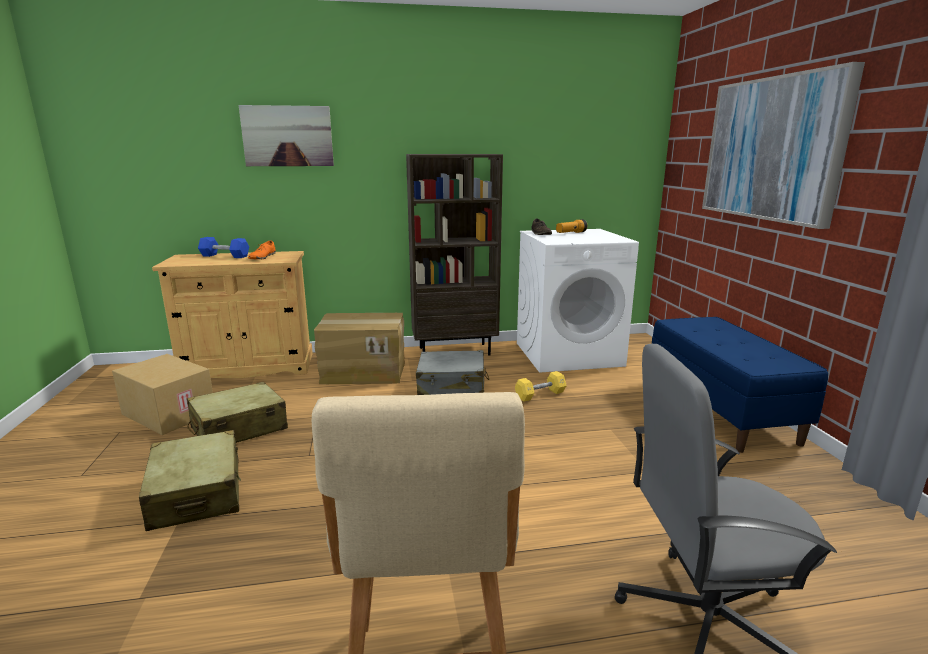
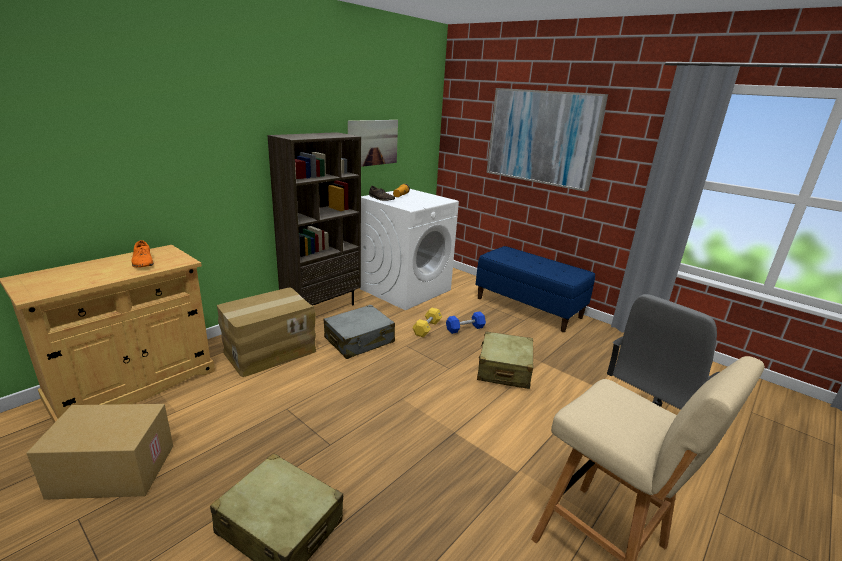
camera: 40 degrees left, 5 degrees up
beige suitcase [187,382,288,443] -> beige suitcase moved to [477,331,534,389]
blue dumbbell [198,237,249,258] -> blue dumbbell moved to [446,311,486,334]
picture [239,105,334,166] -> picture moved to [348,120,398,167]

